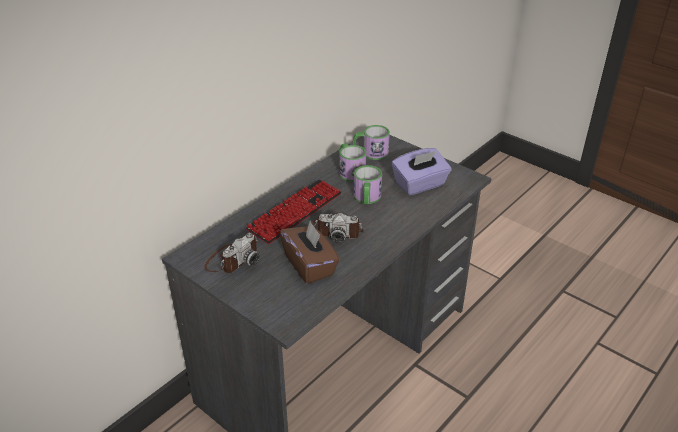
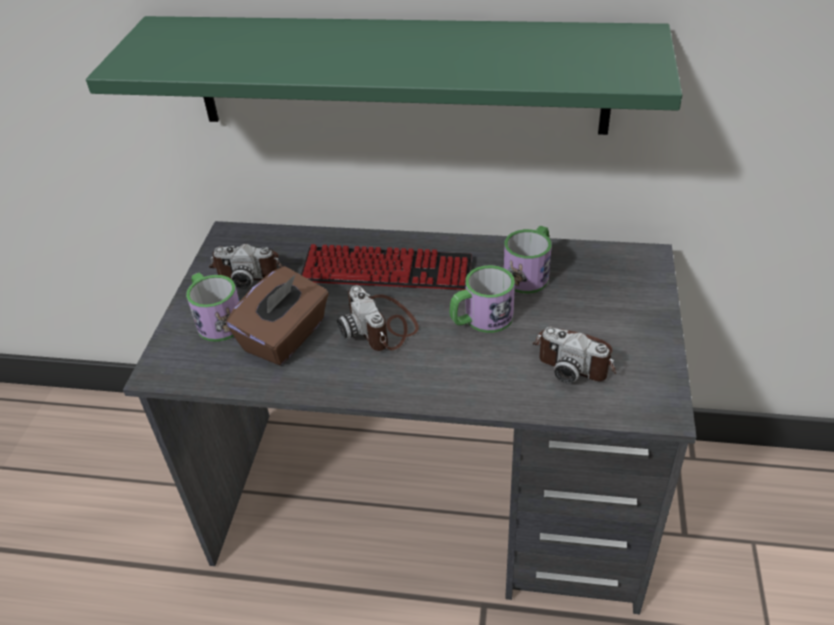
camera: 60 degrees right, 5 degrees up
mug [353,125,390,160] -> mug moved to [186,273,240,342]
purple tissue box [392,148,451,195] -> camera [532,327,616,383]
none -> green shelf [86,16,682,135]

